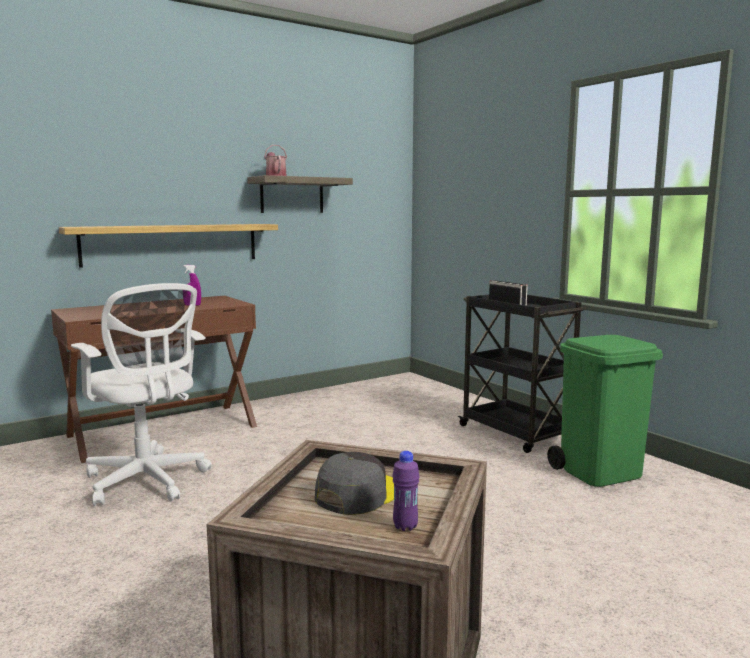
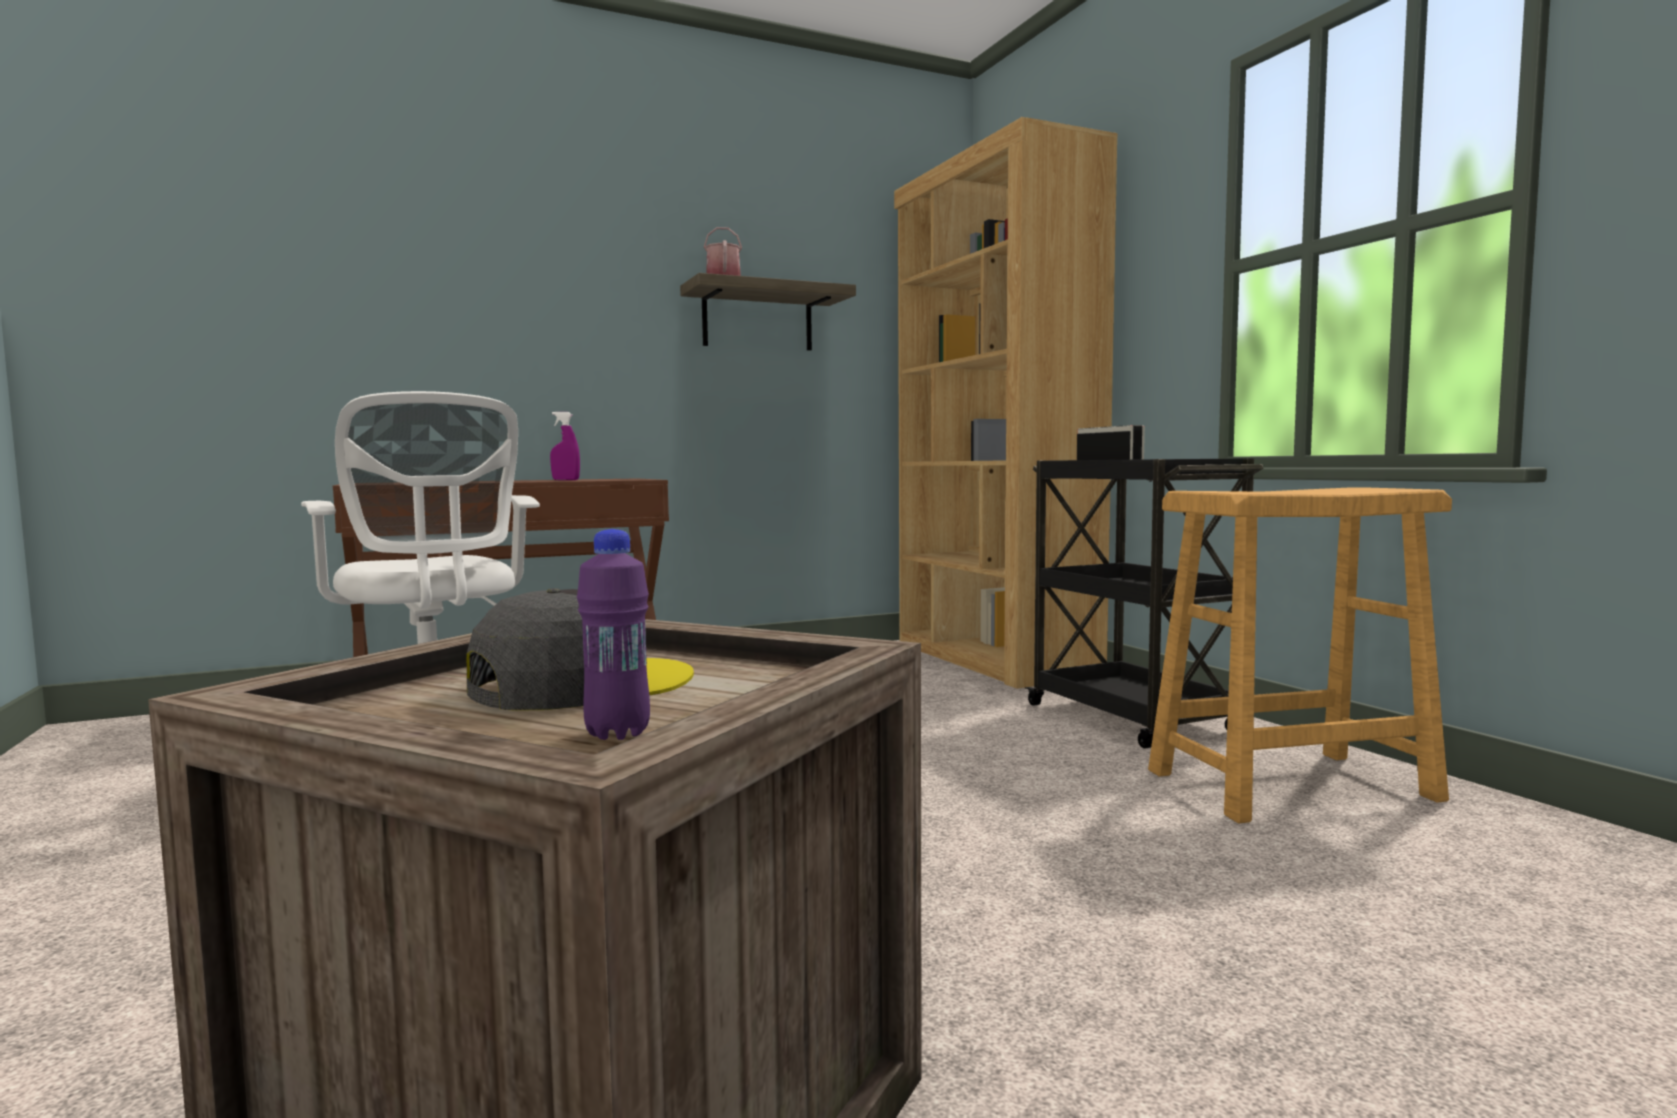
camera: 10 degrees right, 5 degrees down
shelf [59,224,278,268] -> none
green trash can [547,335,663,487] -> beige stool [1148,487,1452,824]
none -> brown bookcase [894,117,1118,689]

